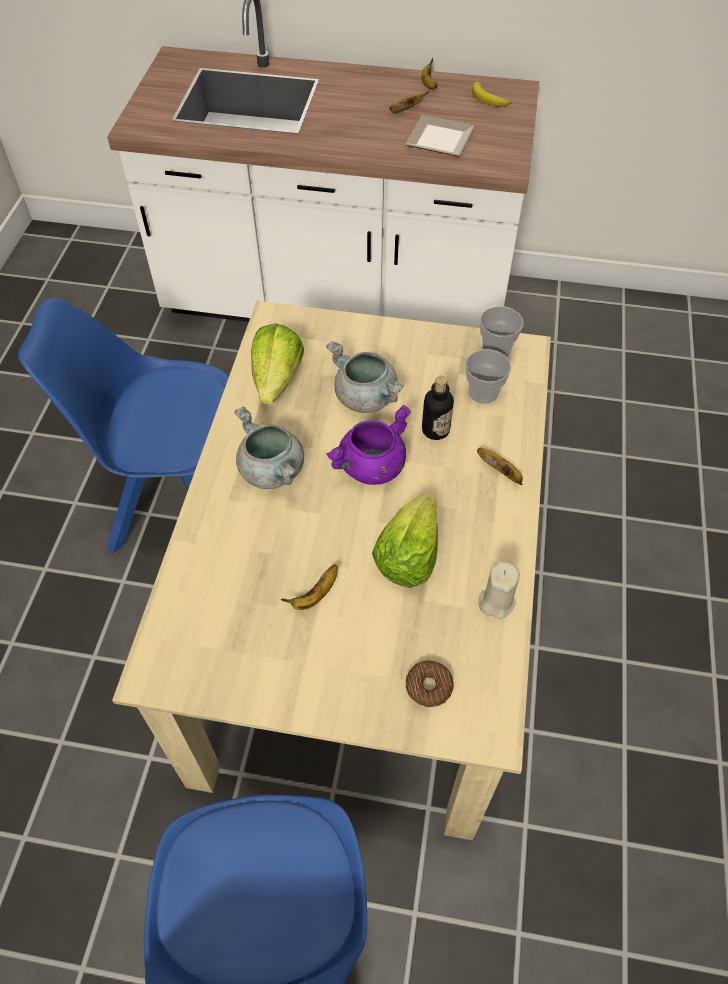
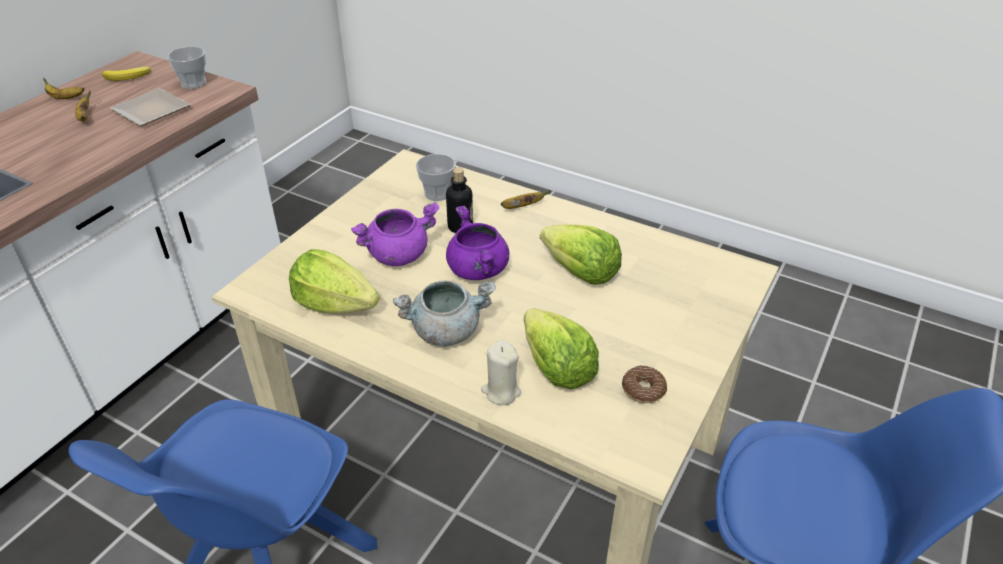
camera: 70 degrees left, 15 degrees down
banana [281,564,338,610] -> none
grey cooking pot [326,341,404,413] -> purple cooking pot [351,202,439,266]
donut [406,660,454,707] -> donut moved to [622,365,667,403]
beige candle [478,561,520,619] -> beige candle moved to [481,341,521,405]
cup [480,306,524,357] -> cup moved to [167,47,206,89]
none -> lettuce [523,308,599,389]

